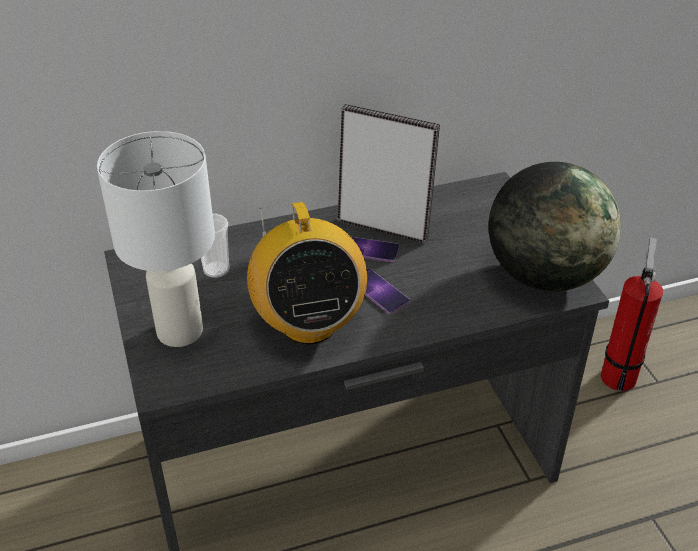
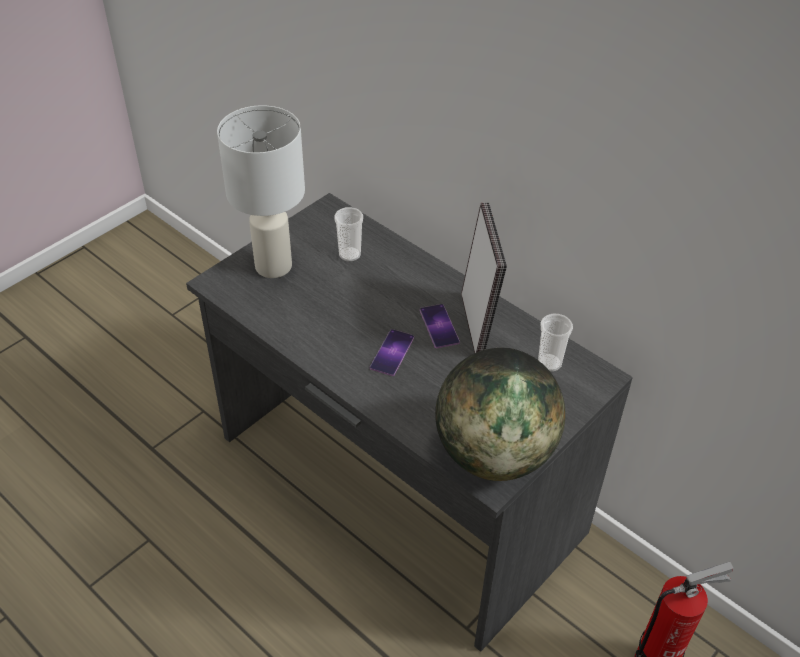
camera: 60 degrees right, 5 degrees up
radio [247,202,367,344] -> none
none -> cup [538,314,573,372]

